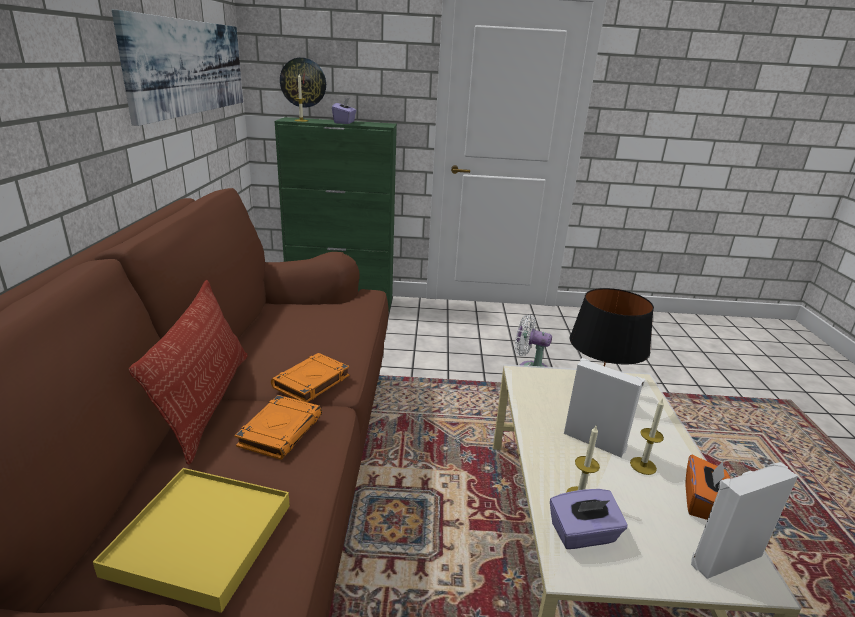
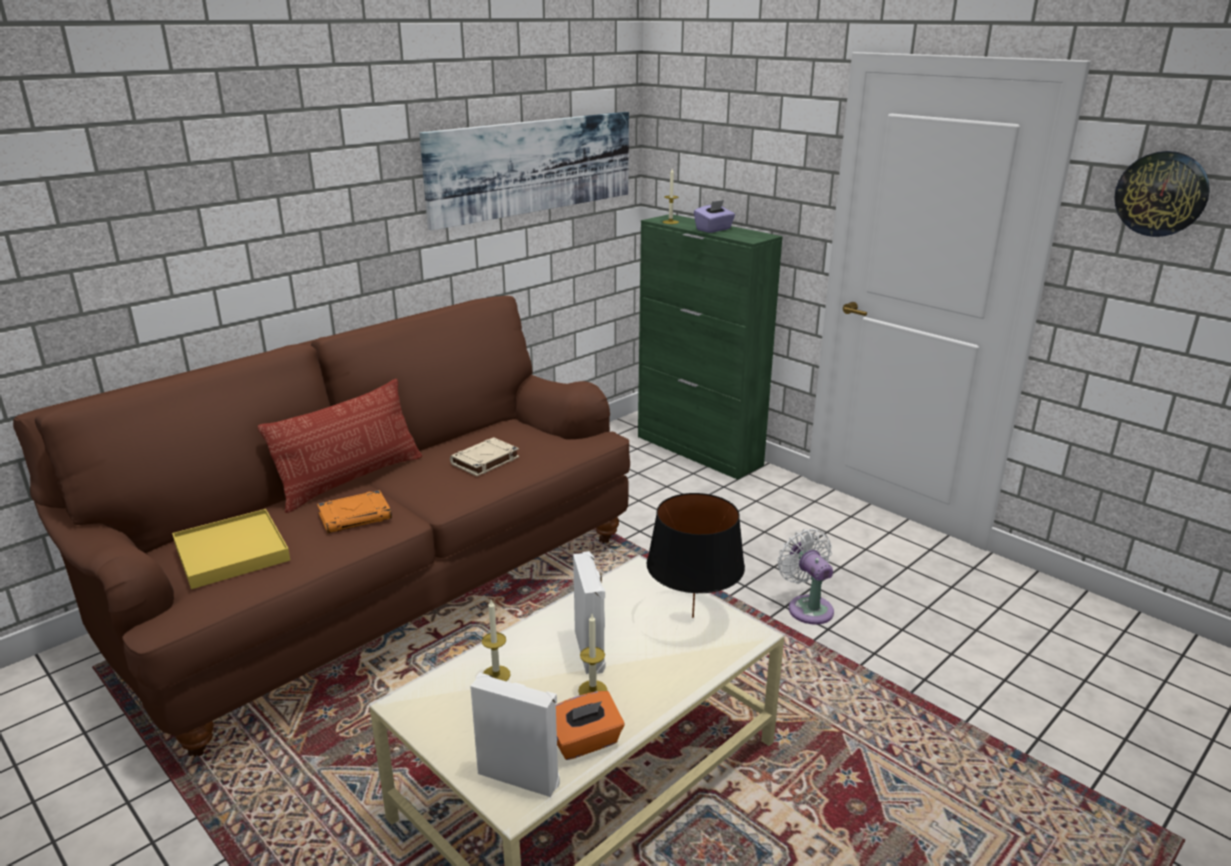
camera: 45 degrees right, 0 degrees up
orange book [271,353,349,402] -> none
wall clock [280,58,326,108] -> wall clock moved to [1114,151,1210,237]
purple tissue box [550,489,628,549] -> none
none -> beige book [450,437,519,476]

